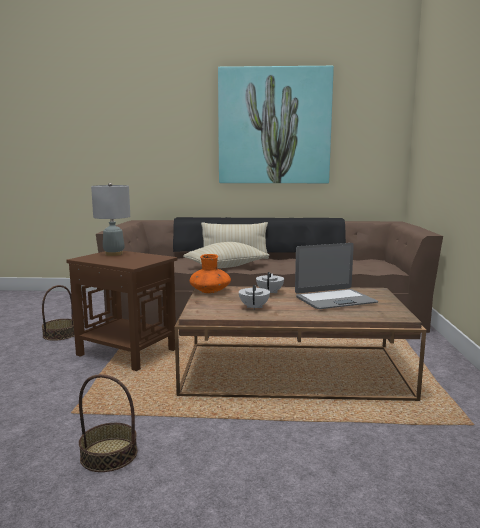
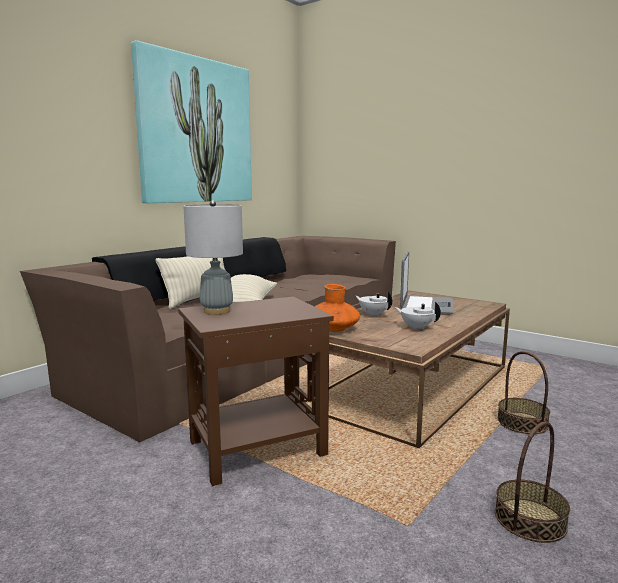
camera: 55 degrees left, 0 degrees up
basket [42,285,74,341] -> basket moved to [497,351,550,434]

